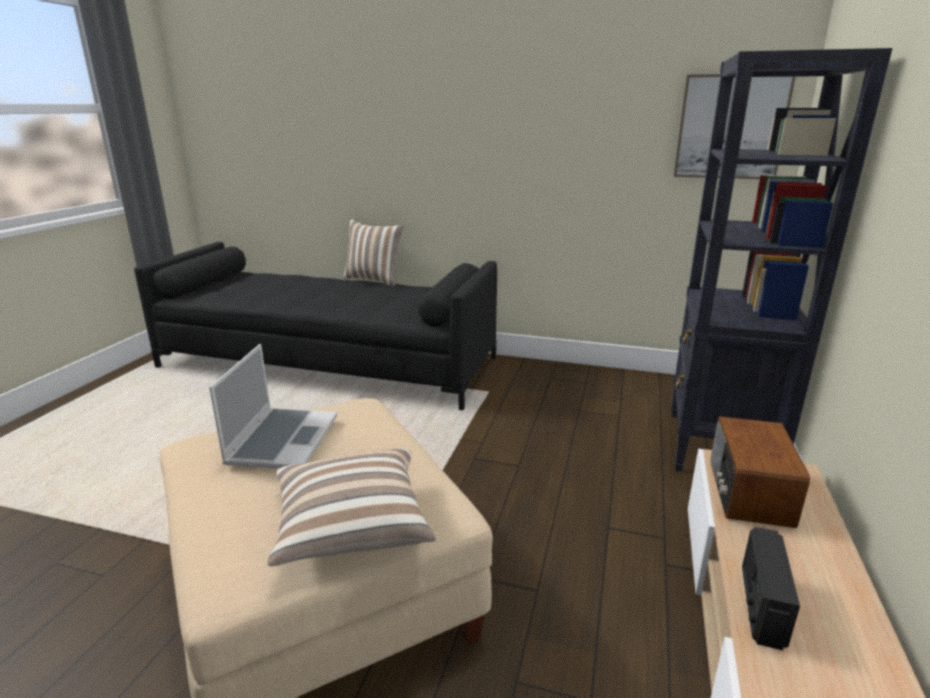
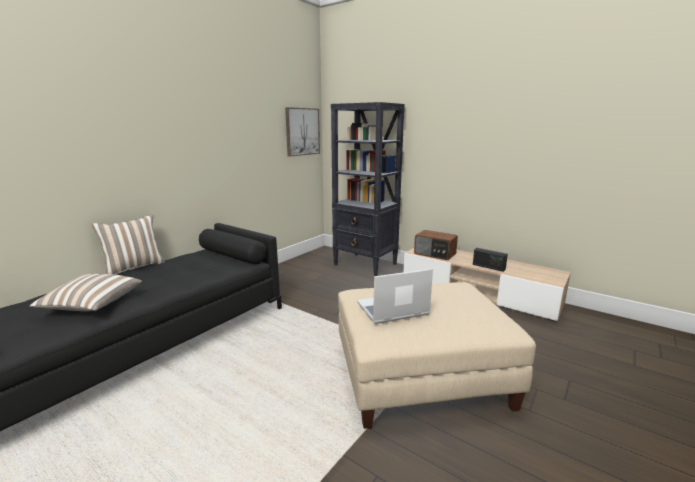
camera: 70 degrees left, 5 degrees down
laptop [209,344,337,468] -> laptop turned 45 degrees counterclockwise [357,268,433,324]
pillow [267,449,436,566] -> pillow moved to [29,274,142,311]

